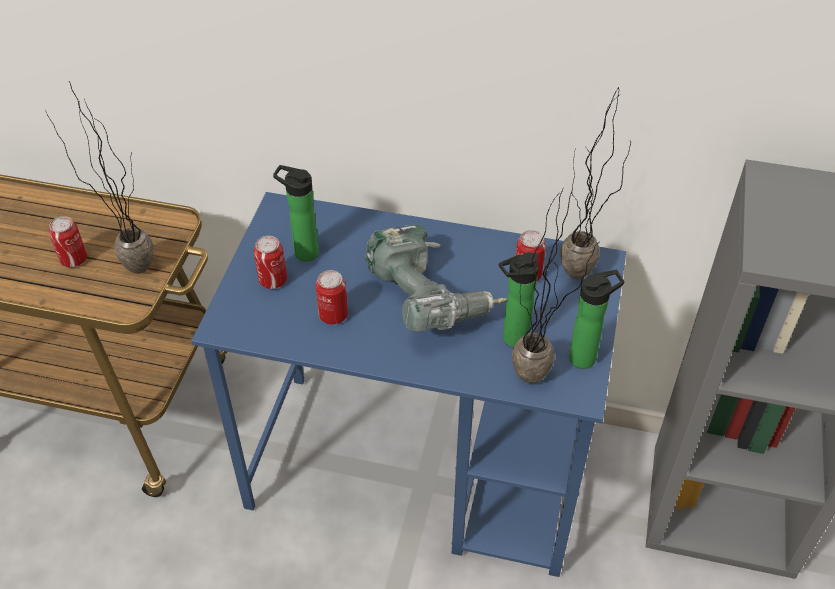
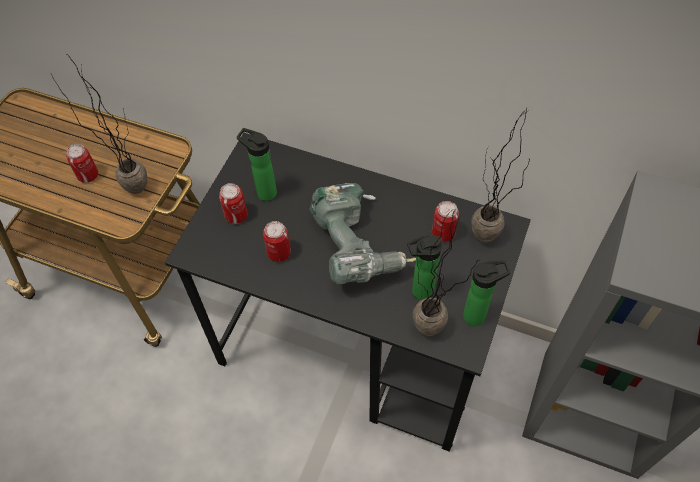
camera: 10 degrees right, 10 degrees up
blue desk [191,192,626,577] -> black desk [165,133,531,452]

